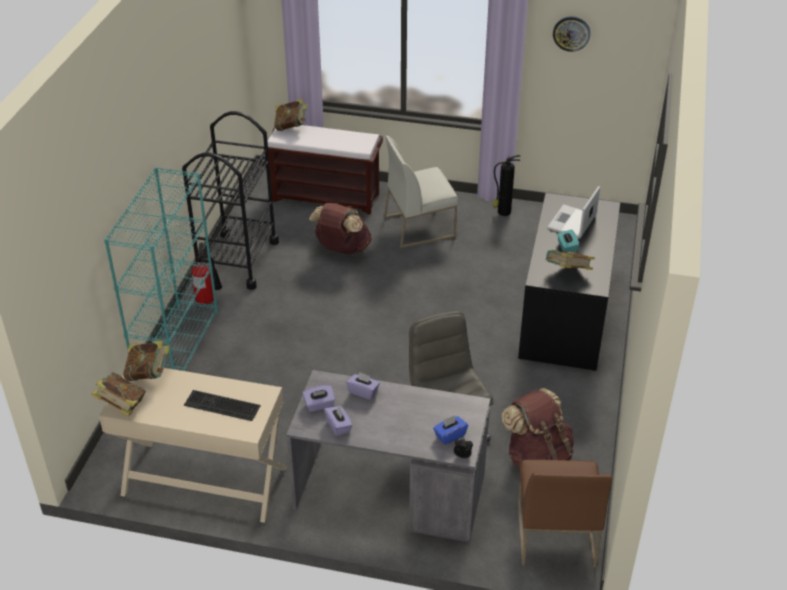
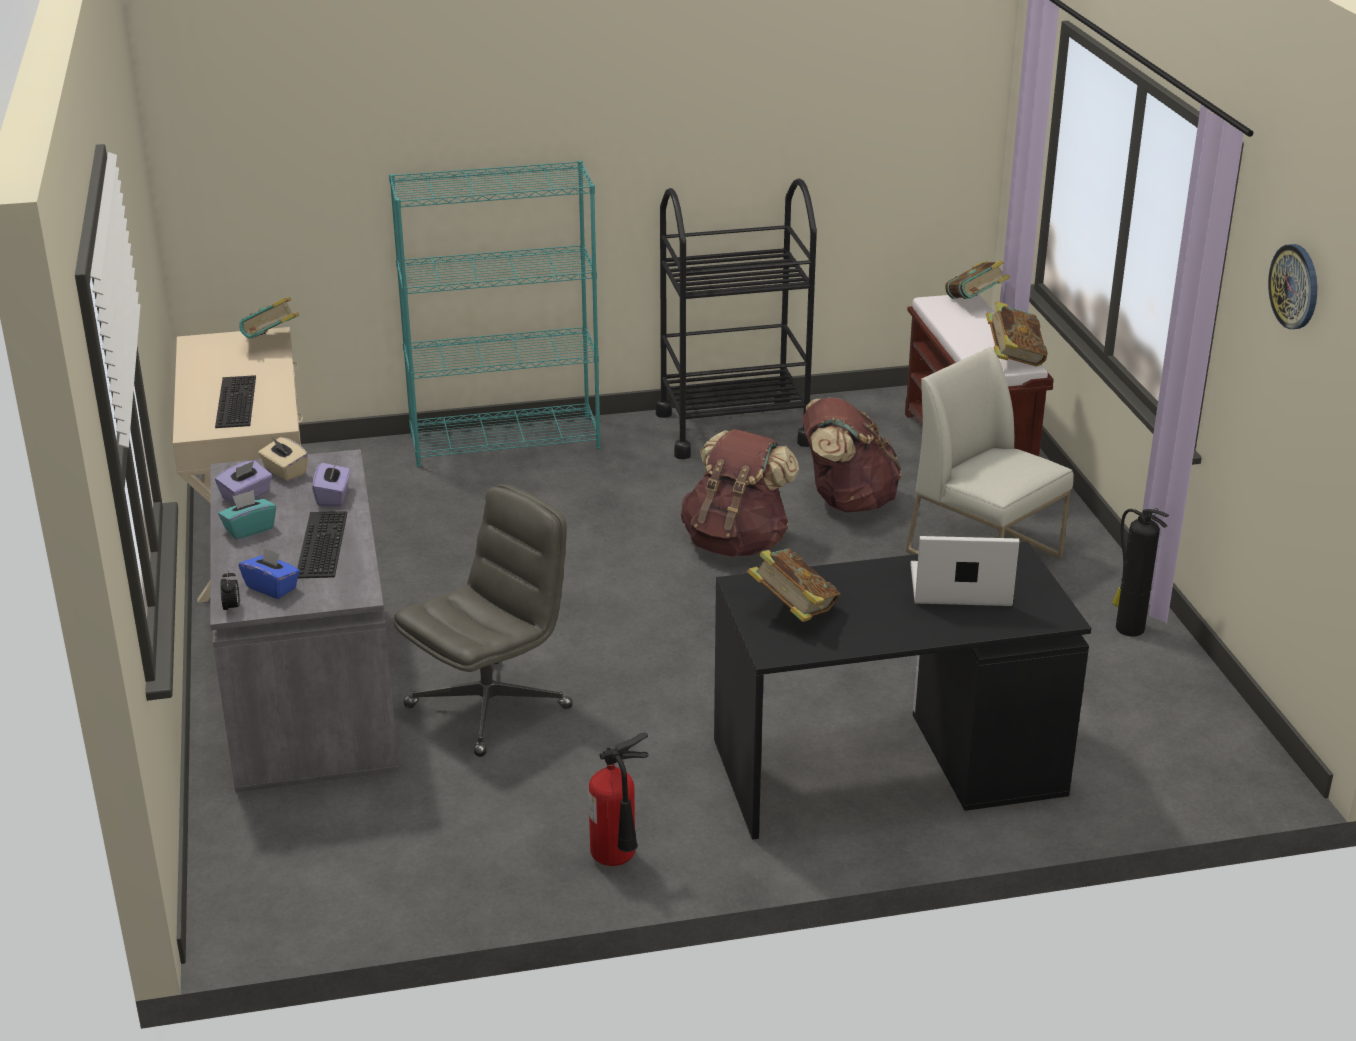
camera: 65 degrees right, 10 degrees down
book [91,372,146,416] -> book moved to [986,301,1047,366]
fire extinguisher [191,242,222,305] -> fire extinguisher moved to [588,732,648,866]
purple tissue box [302,385,335,412] -> beige tissue box [258,437,308,481]
brown backpack [502,388,574,468] -> brown backpack moved to [681,429,799,557]
brown chair [518,459,612,568] -> none
turquoise tissue box [557,229,579,253] -> turquoise tissue box moved to [218,490,276,540]
none -> keyboard [297,511,347,578]

